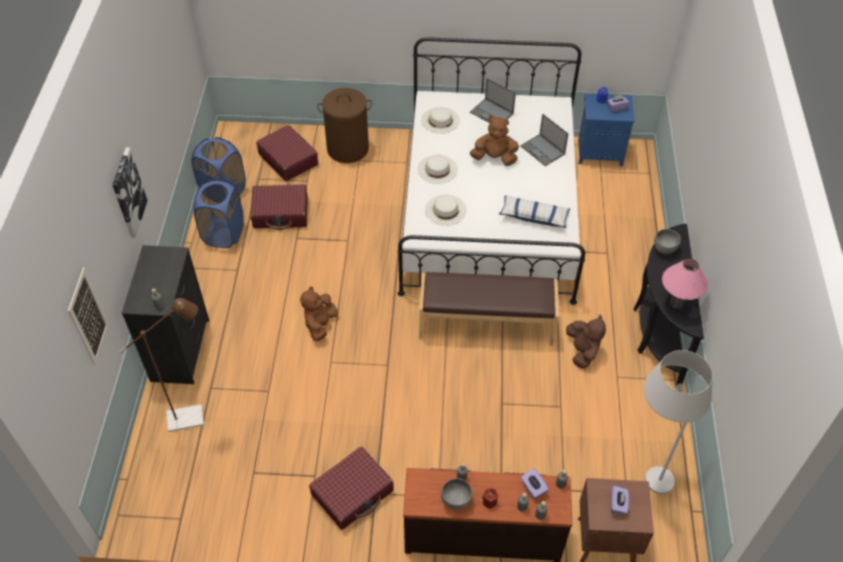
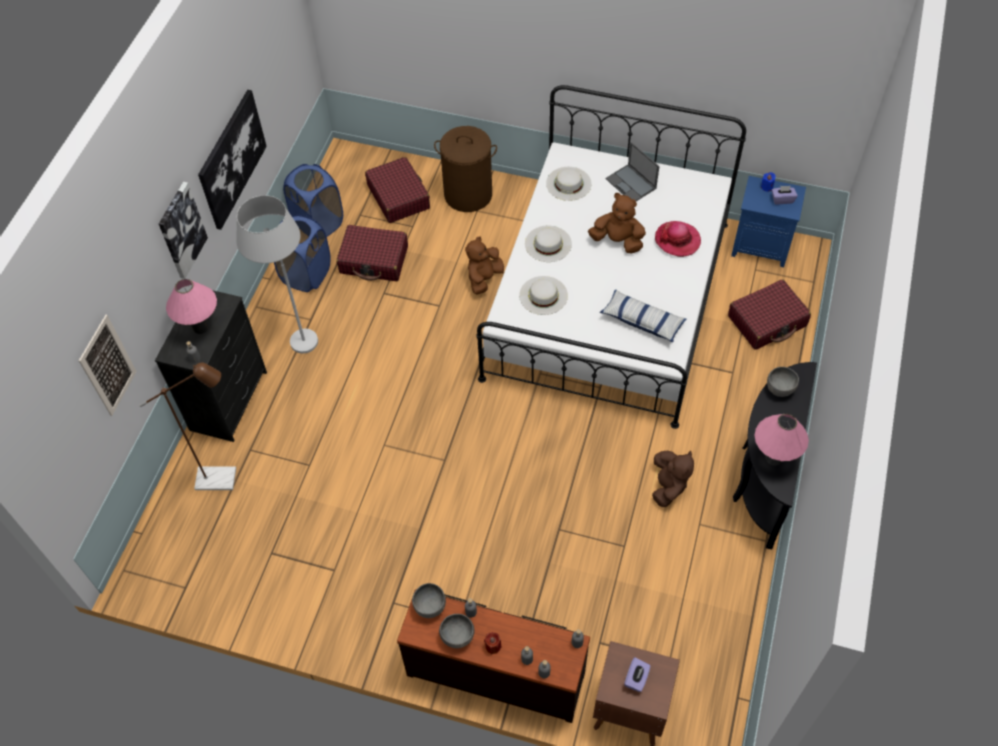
camera: 15 degrees right, 5 degrees up
brown plush toy [300,286,338,341] -> brown plush toy moved to [465,236,504,295]
red suitcase [309,446,394,530] -> red suitcase moved to [728,279,811,350]
brown bench [419,272,559,345] -> none
laptop [520,114,569,166] -> hat [655,221,701,257]
purple tissue box [521,468,549,499] -> none
white floor lamp [644,350,713,494] -> white floor lamp moved to [236,195,318,353]
none -> pink table lamp [166,279,217,334]
none -> picture [198,90,267,230]
none -> grey bowl [412,583,446,618]

